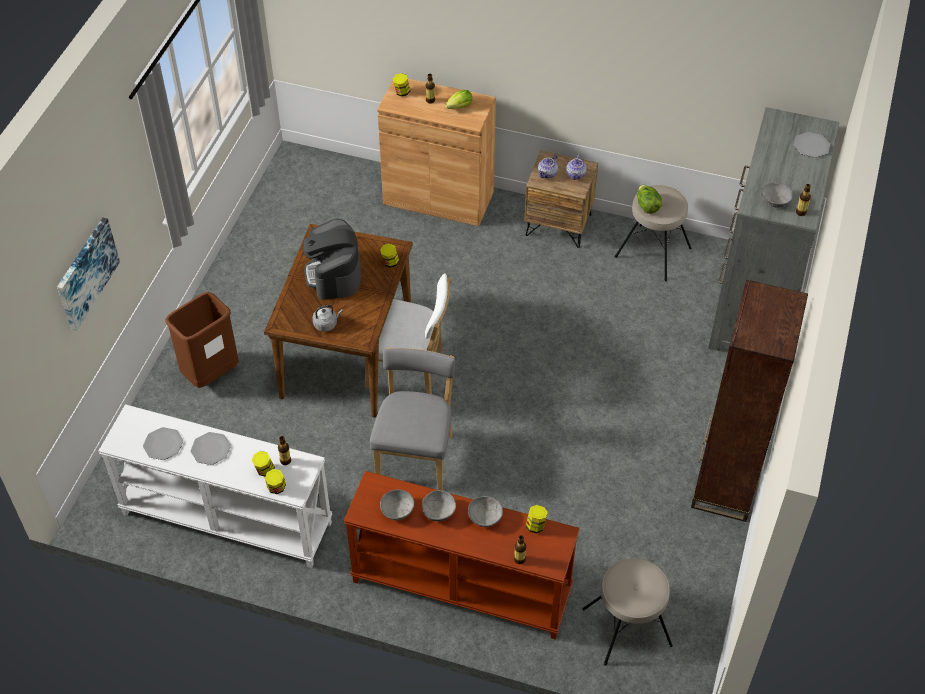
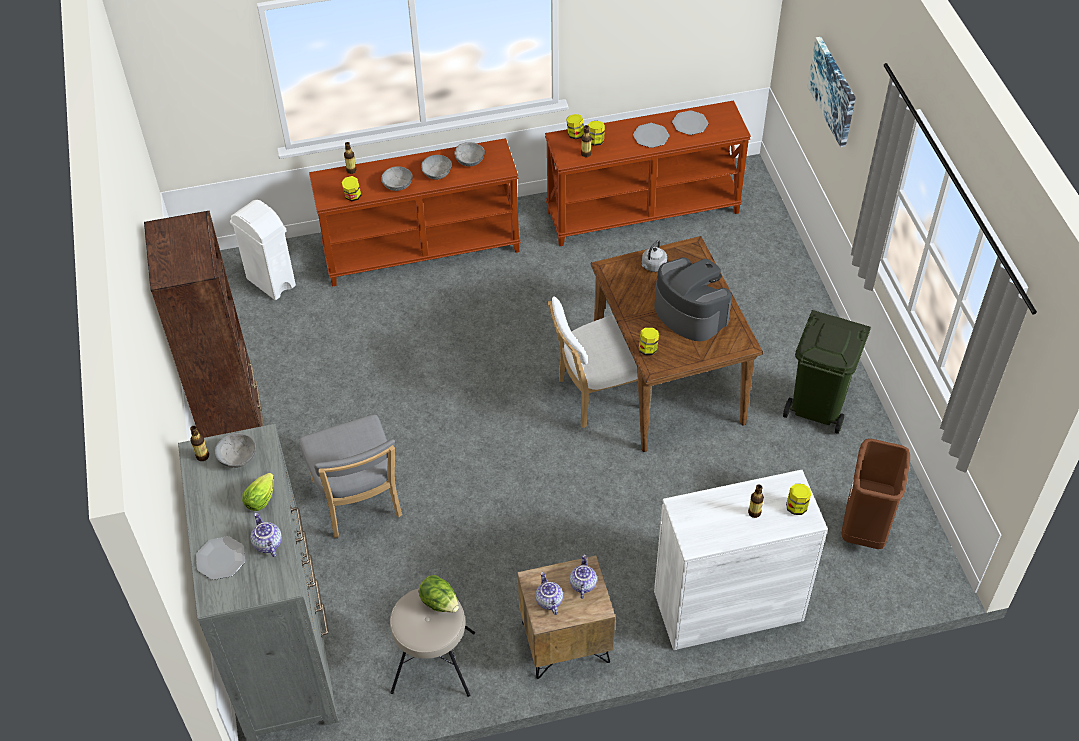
camera: 150 degrees right, 0 degrees up
white console table [99,404,332,568] -> brown console table [545,101,751,246]
brown trash can [165,292,239,388] -> brown trash can moved to [842,439,910,549]
grey chair [370,347,456,490] -> grey chair moved to [299,414,402,538]
brown cabinet [377,78,496,226] -> white cabinet [654,470,828,650]
lettuce [445,90,472,109] -> lettuce moved to [242,473,274,511]
beige stool [583,558,673,666] -> white trash can [230,200,296,300]
none -> teapot [251,513,282,557]
none -> green trash can [783,310,871,434]

